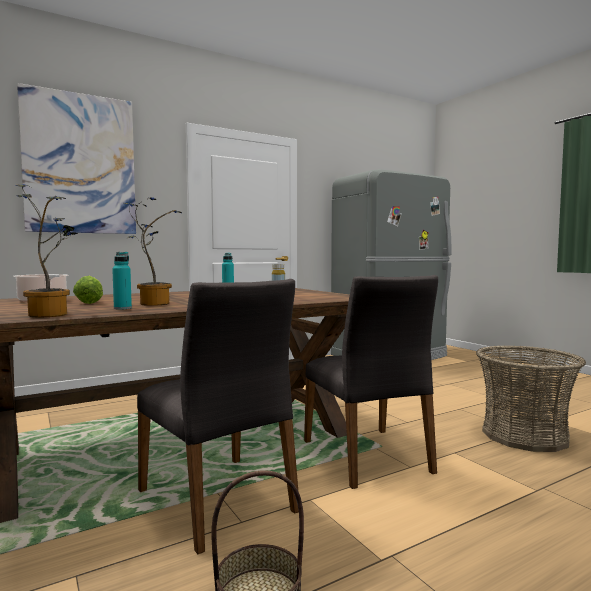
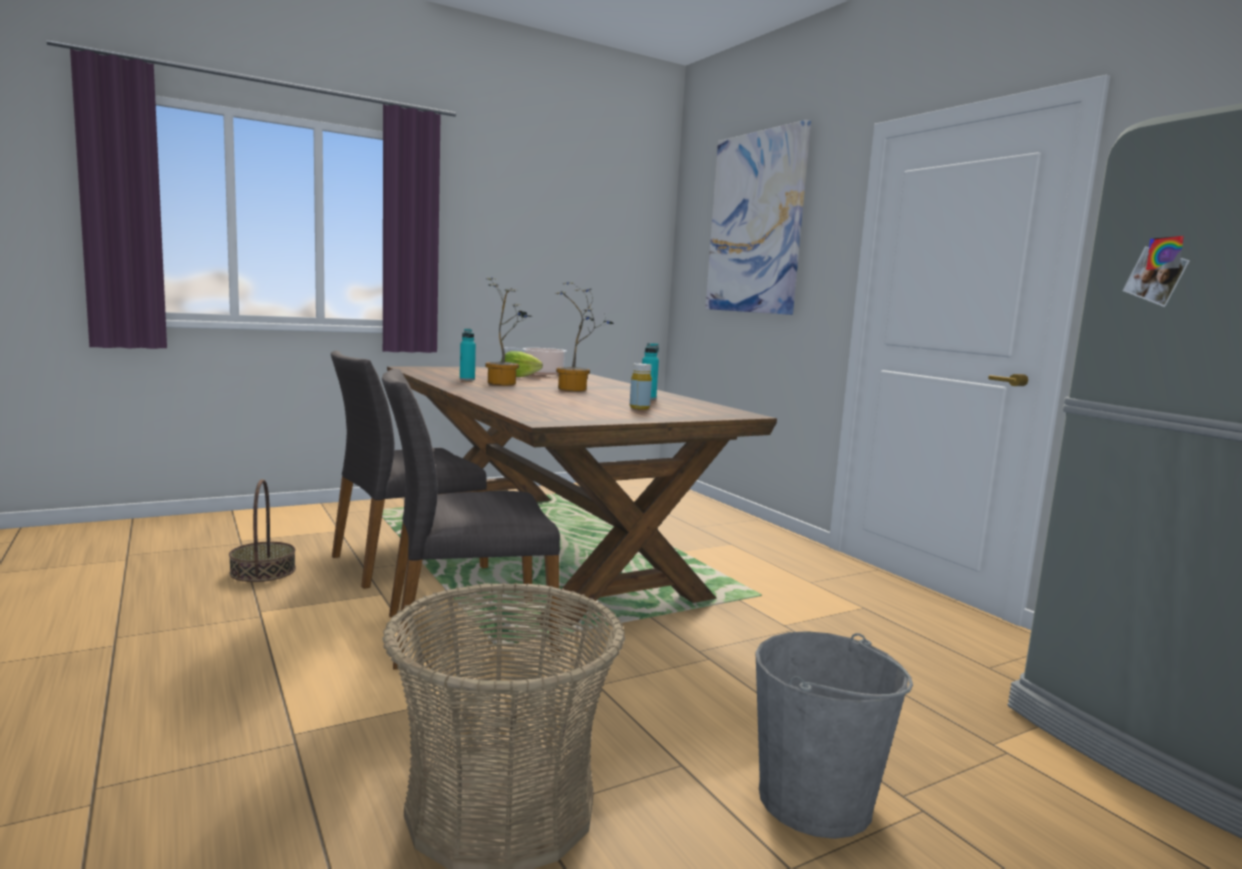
camera: 90 degrees right, 5 degrees up
potted plant [16,184,78,317] -> potted plant moved to [554,282,614,391]
none -> grey bucket [756,631,913,839]

